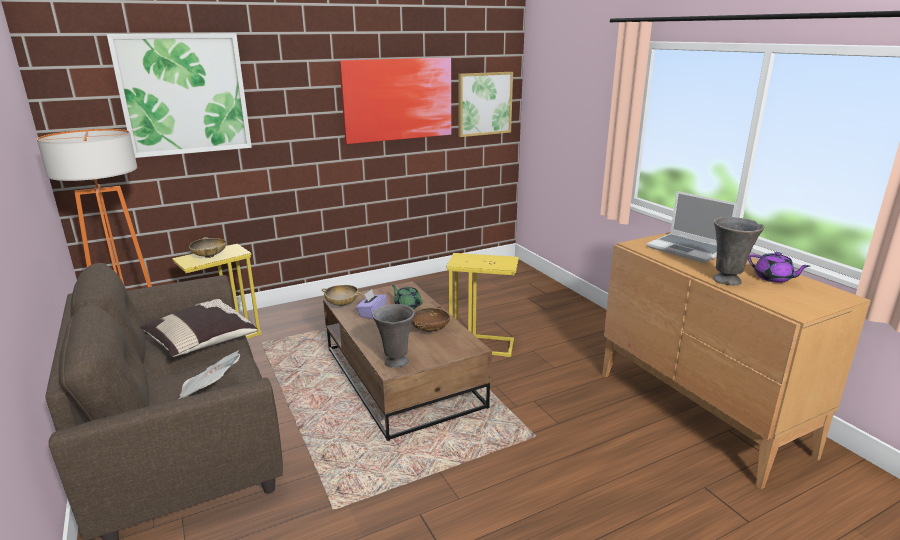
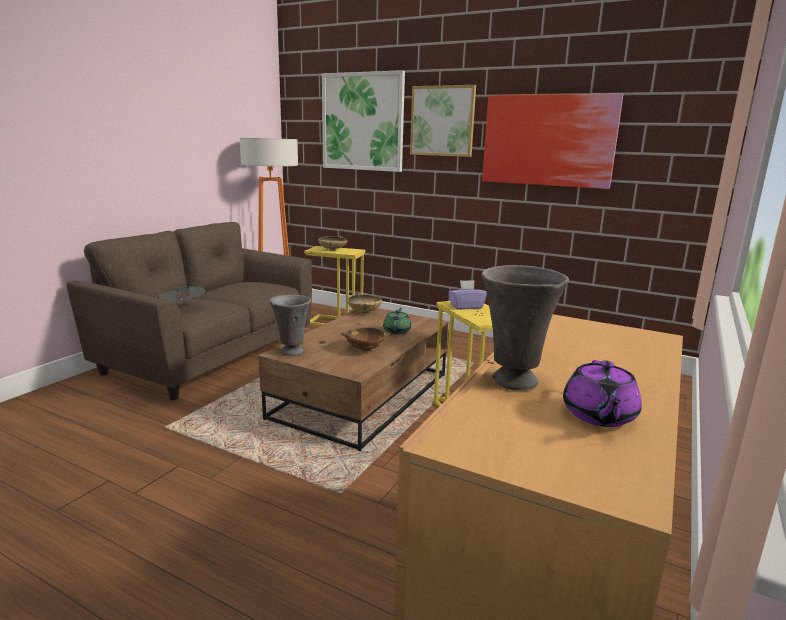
camera: 55 degrees right, 5 degrees down
pillow [140,299,258,357] -> none
purple tissue box [356,289,387,319] -> purple tissue box moved to [448,280,487,310]
picture [458,72,513,137] -> picture moved to [410,85,476,157]
laptop [647,191,737,263] -> none

